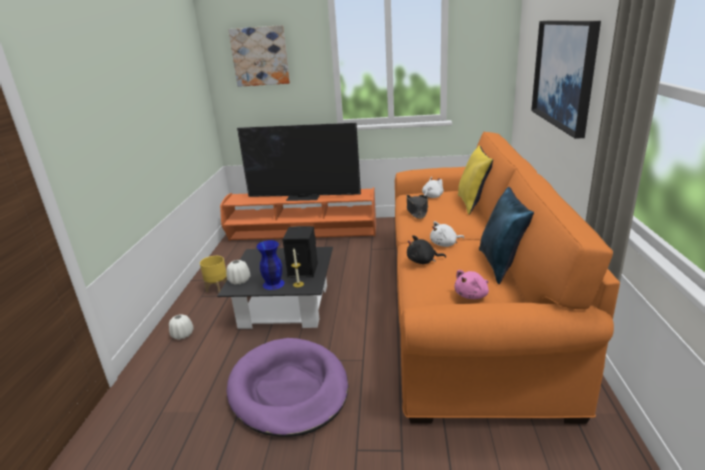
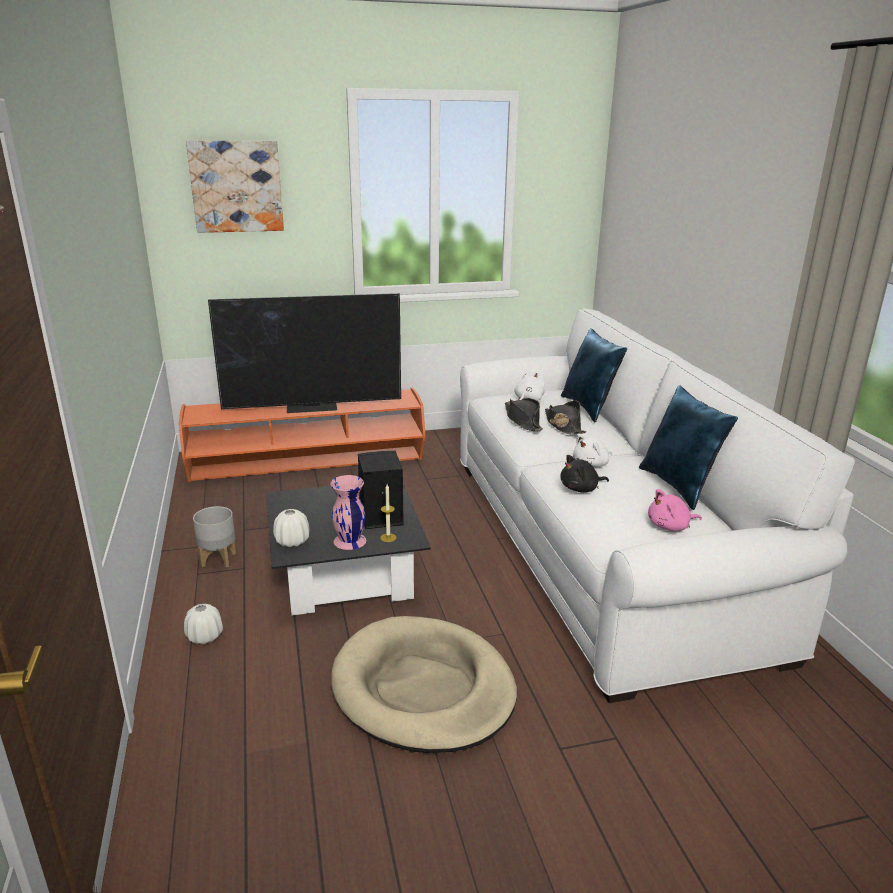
camera: 20 degrees left, 0 degrees up
yellow planter [200,256,227,293] -> grey planter [193,506,236,568]
purple dog bed [227,338,348,437] -> beige dog bed [331,616,517,753]
blue vase [257,240,285,290] -> pink vase [330,475,366,550]
orange sofa [395,132,620,424] -> white sofa [460,308,855,703]
pink plush toy [454,270,489,299] -> pink plush toy turned 45 degrees clockwise [648,489,702,531]
yellow pillow [458,146,493,215] -> blue pillow [561,328,627,423]
picture [531,21,601,139] -> none
none -> black hat [545,401,586,434]

